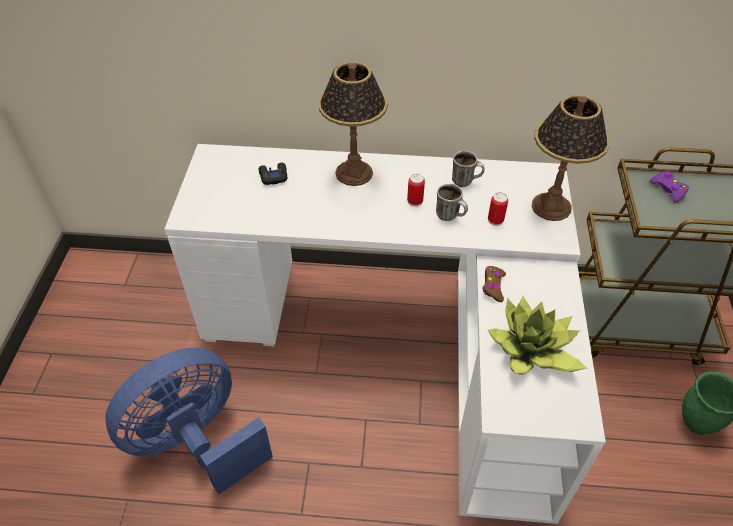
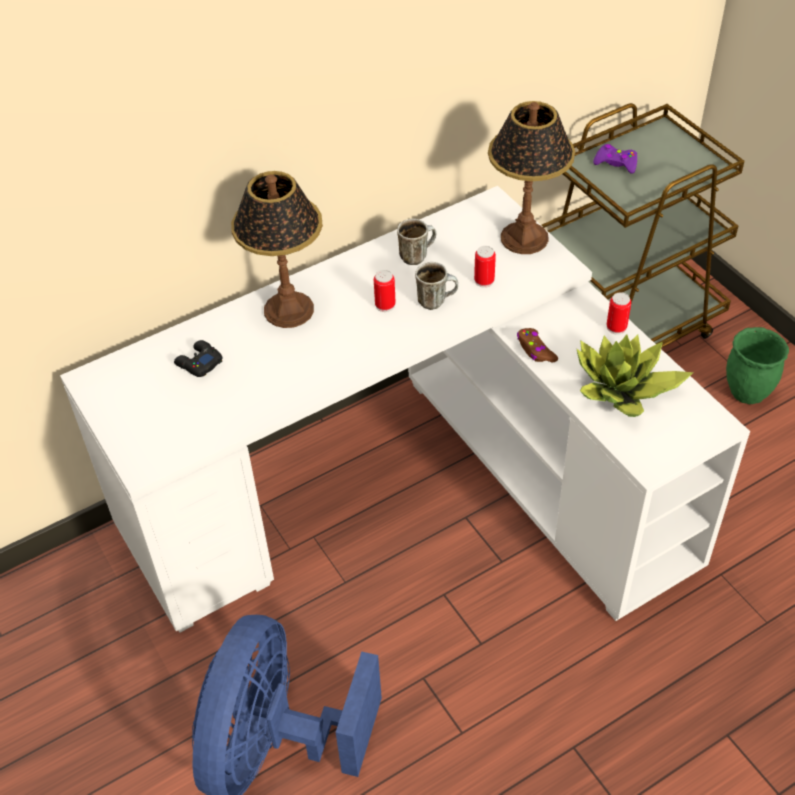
camera: 35 degrees left, 0 degrees up
none -> can [607,292,631,335]

